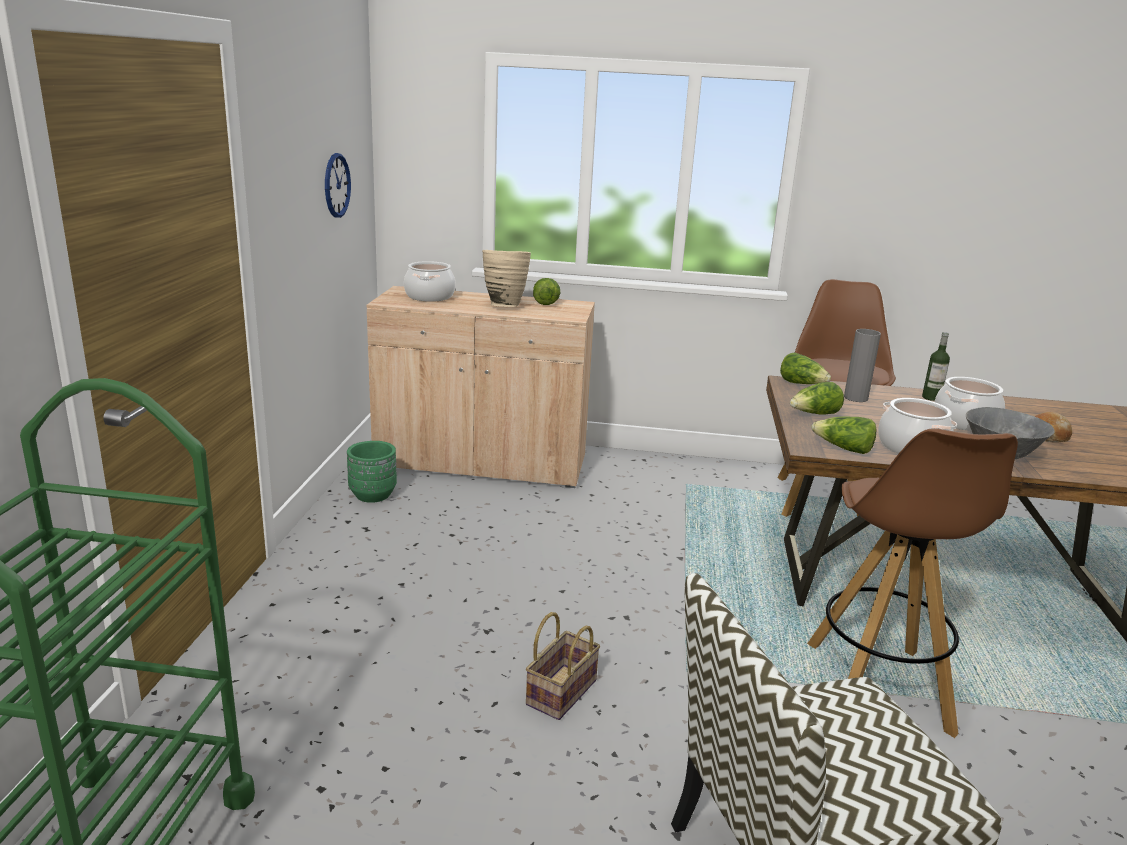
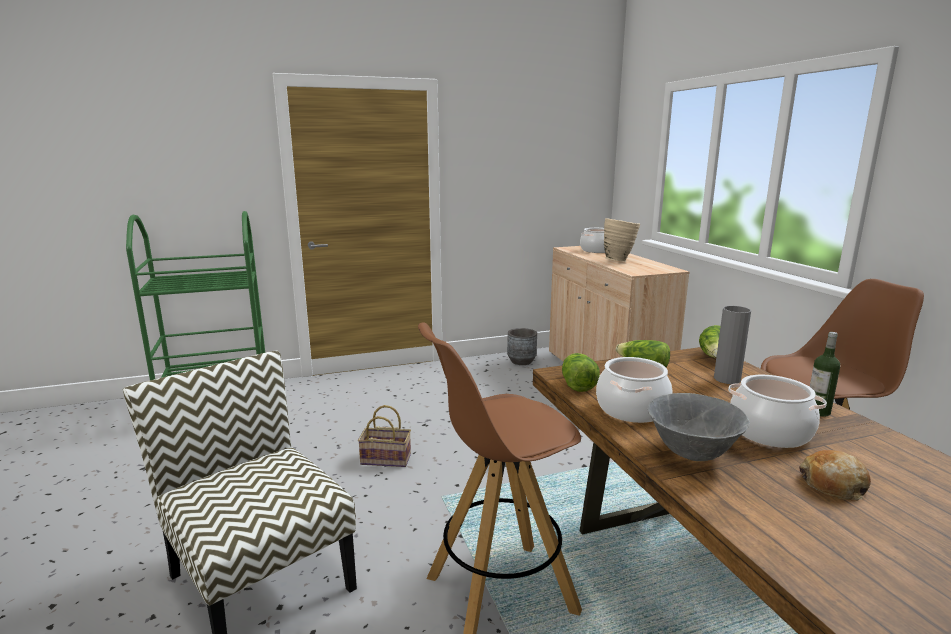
camera: 65 degrees right, 5 degrees down
wall clock [325,153,351,218] -> none
green planter [347,441,397,503] -> grey planter [507,328,537,365]
lettuce [533,278,560,305] -> none

